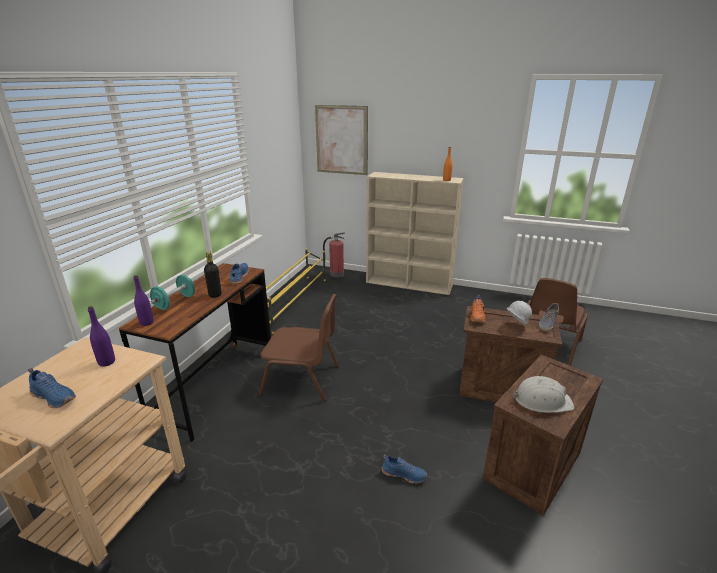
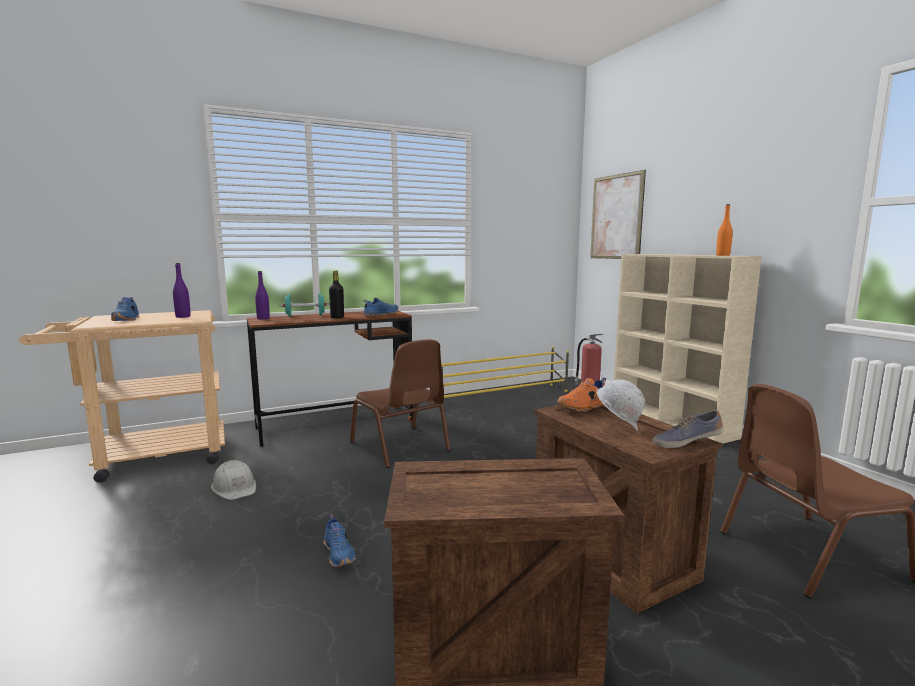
camera: 45 degrees right, 15 degrees down
white hard hat [512,376,575,413] -> white hard hat moved to [211,460,256,500]

